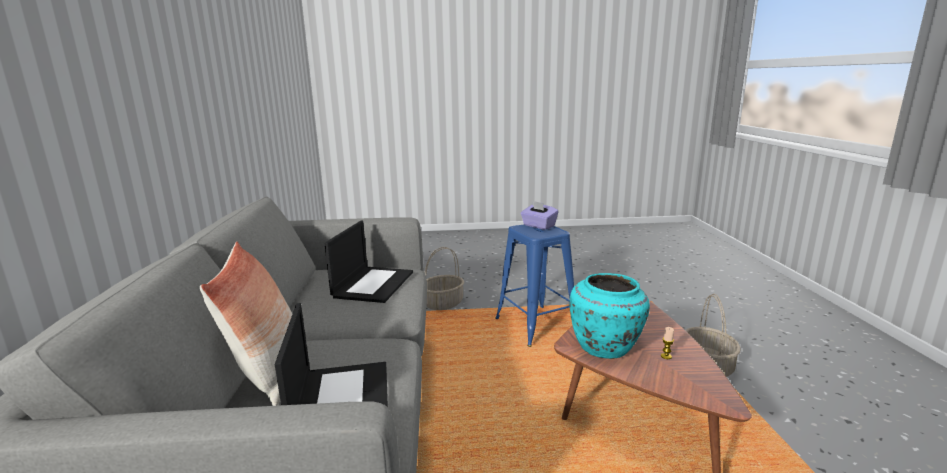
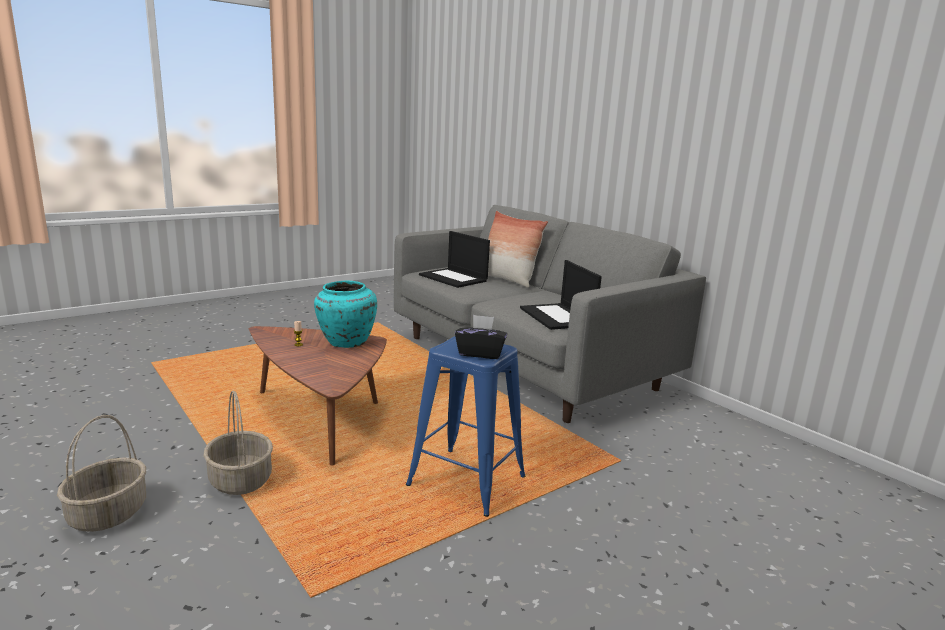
camera: 145 degrees right, 0 degrees up
basket [424,247,464,310] -> basket moved to [57,415,146,532]
purple tissue box [520,201,559,230] -> black tissue box [455,315,507,359]

